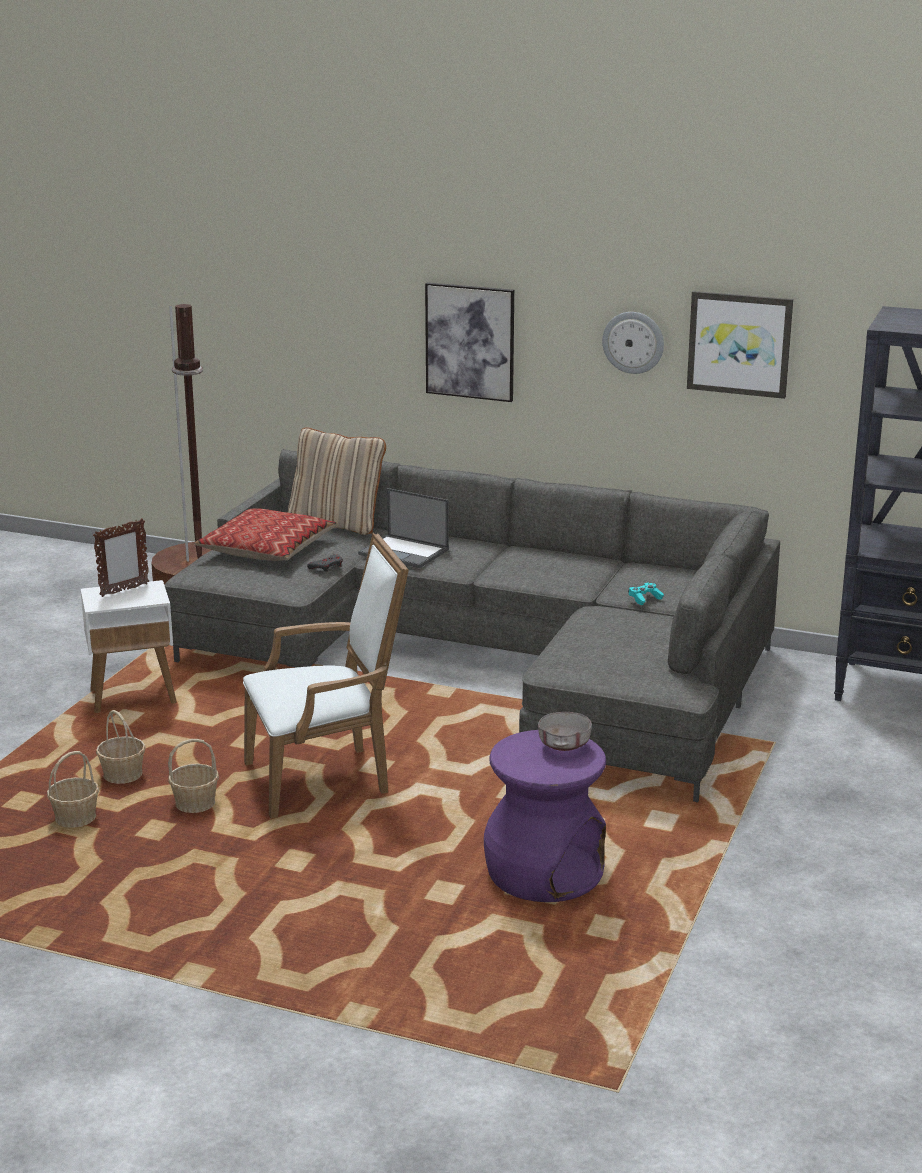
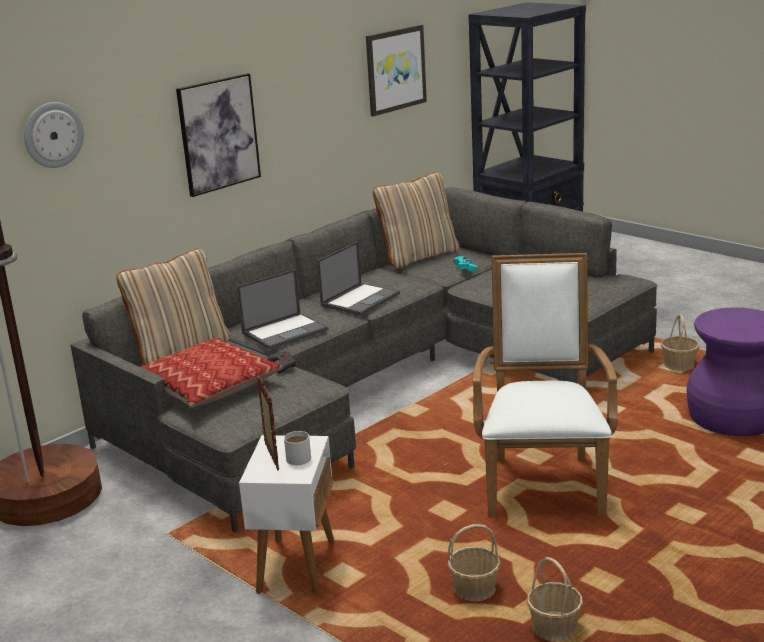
camera: 65 degrees left, 0 degrees up
basket [168,739,219,813] -> basket moved to [661,314,699,371]
grey bowl [538,712,592,751] -> none
wall clock [602,312,664,374] -> wall clock moved to [24,102,84,168]
none -> white mug [284,431,311,465]
none -> laptop [317,241,400,315]
none -> beige pillow [373,172,459,269]

